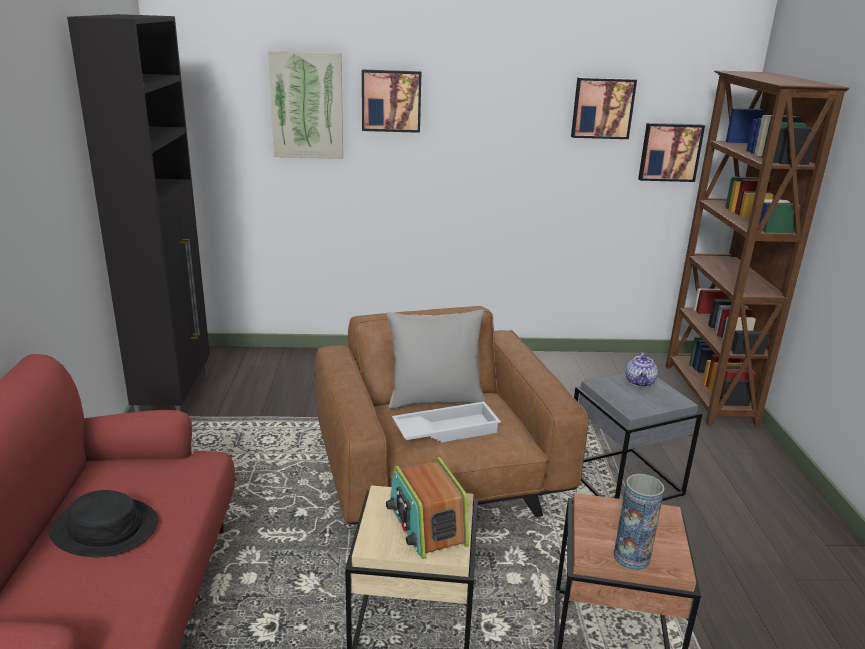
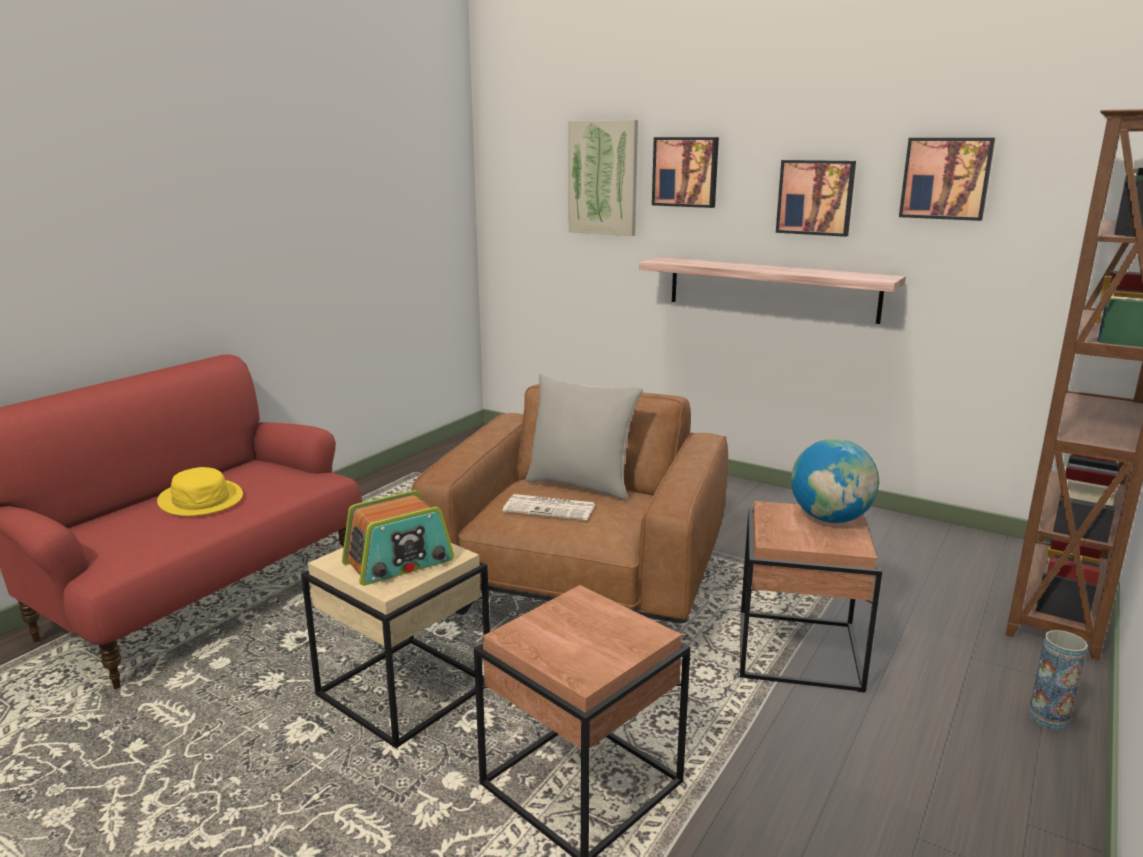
camera: 35 degrees right, 5 degrees down
black hat [49,490,158,557] -> yellow hat [157,467,243,516]
black cabinet [67,14,210,412] -> none
radio [386,457,469,559] -> radio turned 135 degrees counterclockwise [342,490,454,586]
white tray [392,401,501,442] -> newspaper [503,494,595,521]
grey side table [574,373,702,501] -> brown side table [740,501,882,692]
vase [614,474,665,570] -> vase moved to [1028,630,1088,730]
teapot [626,352,658,387] -> globe [791,439,879,523]
picture [638,123,705,182] -> picture moved to [776,160,856,237]
none -> shelf [639,257,906,324]

